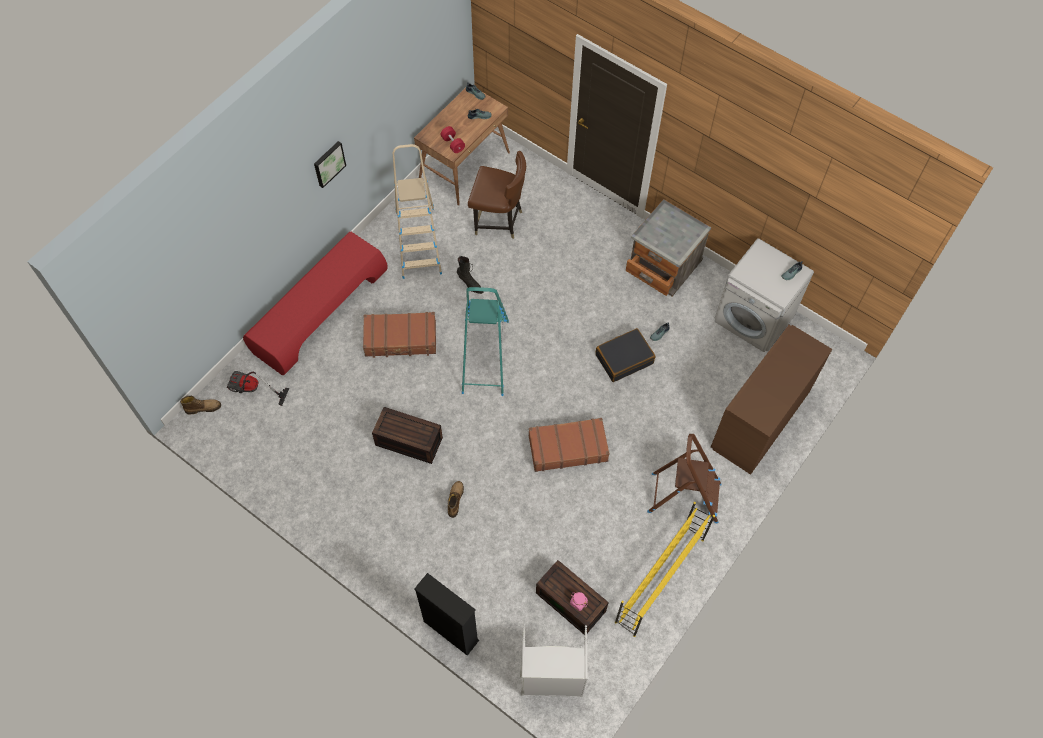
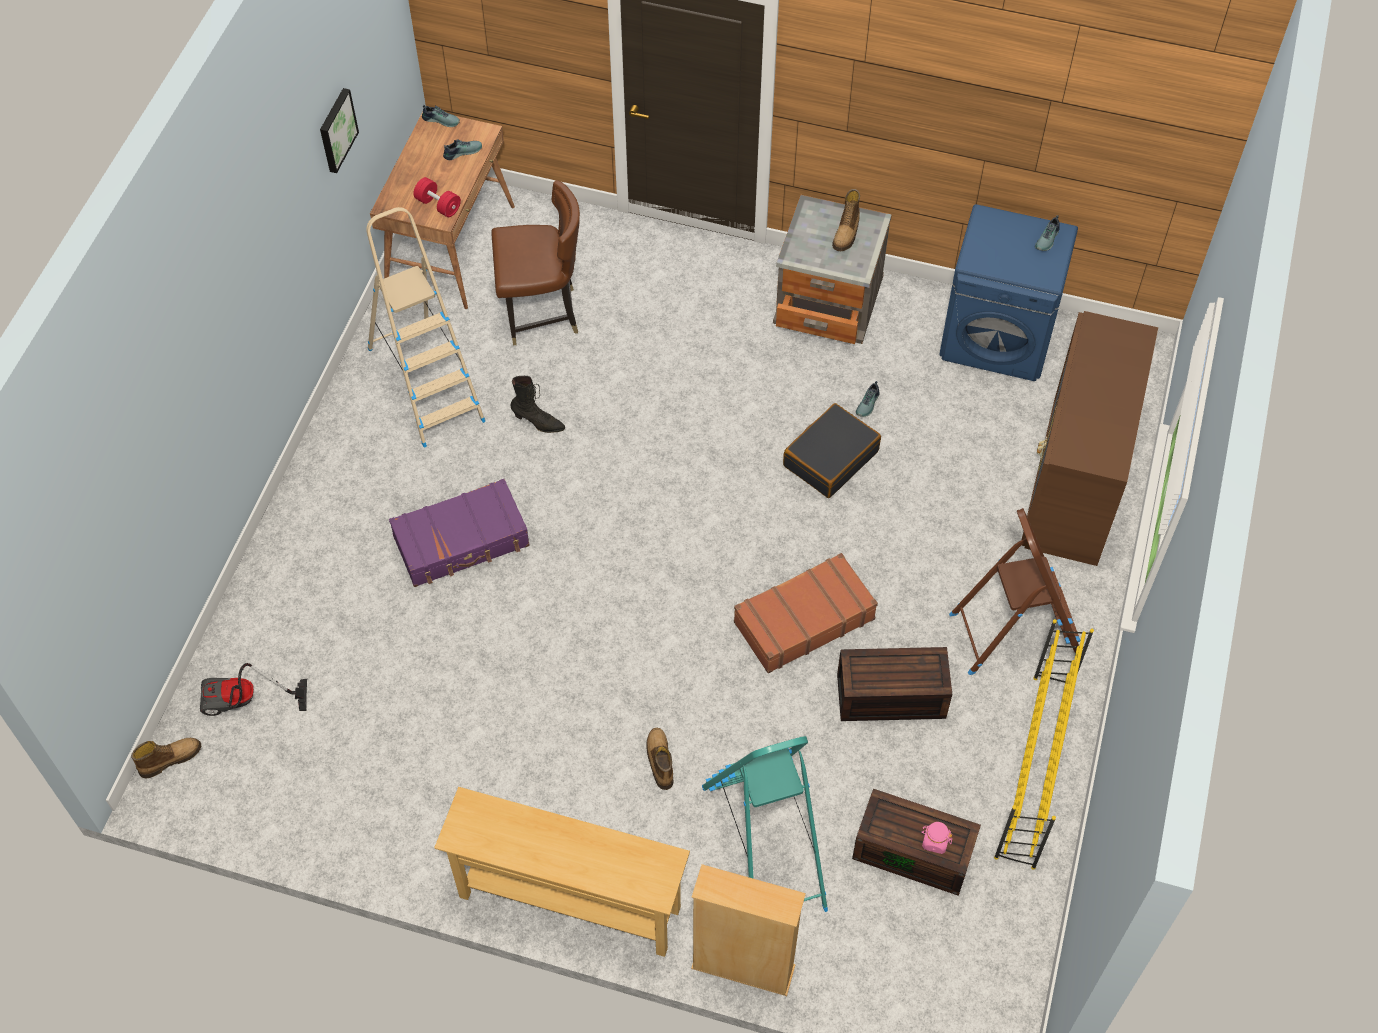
camera: 20 degrees left, 5 degrees down
red bench [243,232,388,375] -> none
picture [314,141,346,188] -> picture moved to [320,88,359,173]
brown suitcase [363,312,436,358] -> purple suitcase [389,479,530,587]
brown storage box [372,407,443,464] -> brown storage box moved to [837,647,952,721]
black bookcase [414,573,479,656] -> beige bookcase [691,864,806,996]
turquoise step ladder [462,287,509,396] -> turquoise step ladder moved to [702,736,828,912]
grey laundry basket [520,624,588,697] -> none
white washing machine [715,238,814,352] -> blue washing machine [940,204,1078,381]
none -> beige console table [434,787,690,957]
none -> boot [832,189,860,251]

